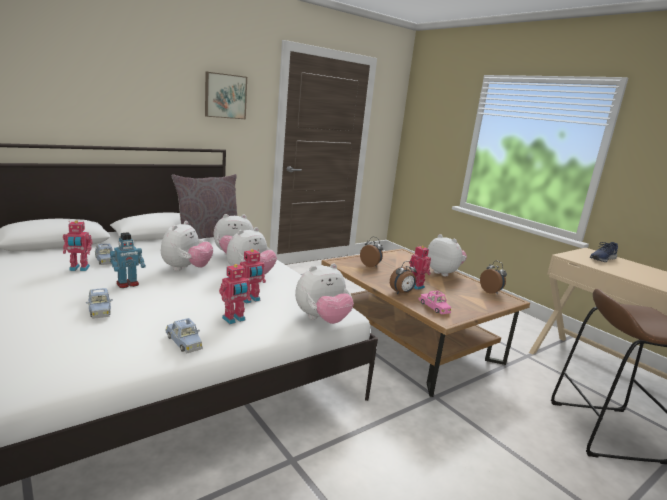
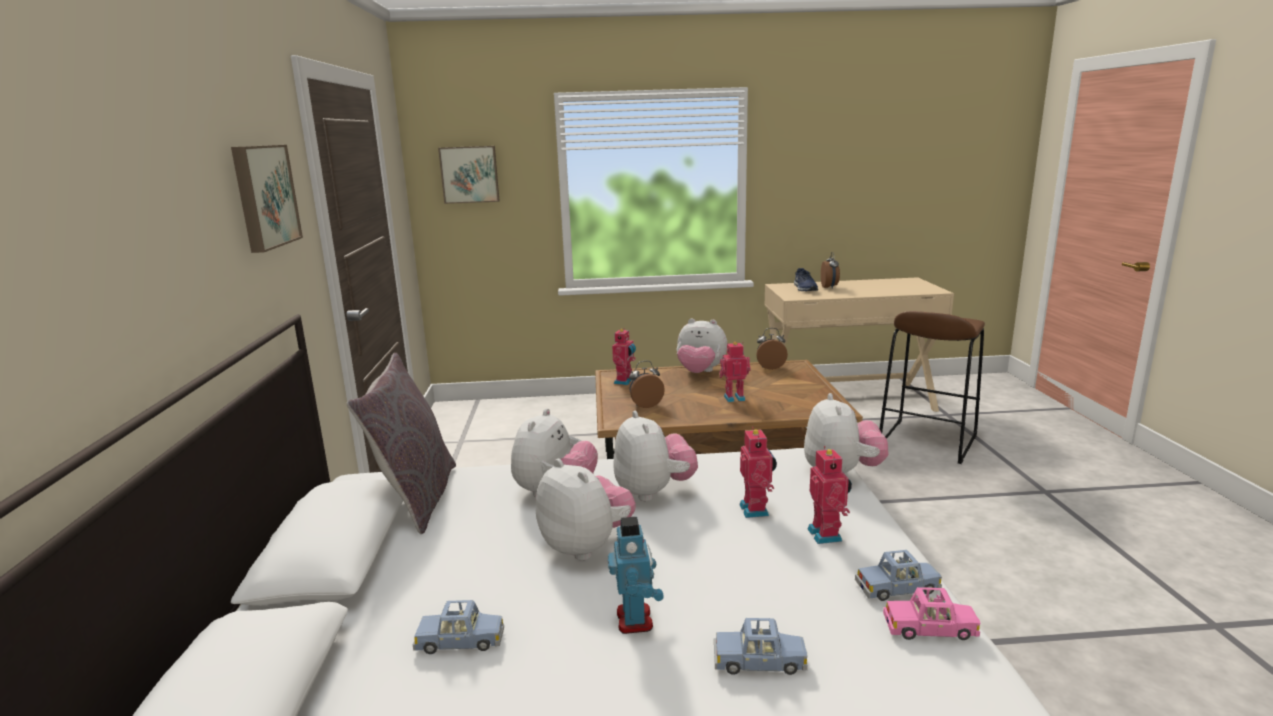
camera: 55 degrees left, 0 degrees up
toy robot [63,220,93,271] -> toy robot moved to [612,328,636,385]
alarm clock [390,261,417,294] -> alarm clock moved to [821,252,840,289]
pink toy car [419,291,451,314] -> pink toy car moved to [883,587,980,640]
plush toy [427,234,467,277] -> plush toy turned 150 degrees counterclockwise [676,318,727,373]
none -> picture [438,146,499,204]

